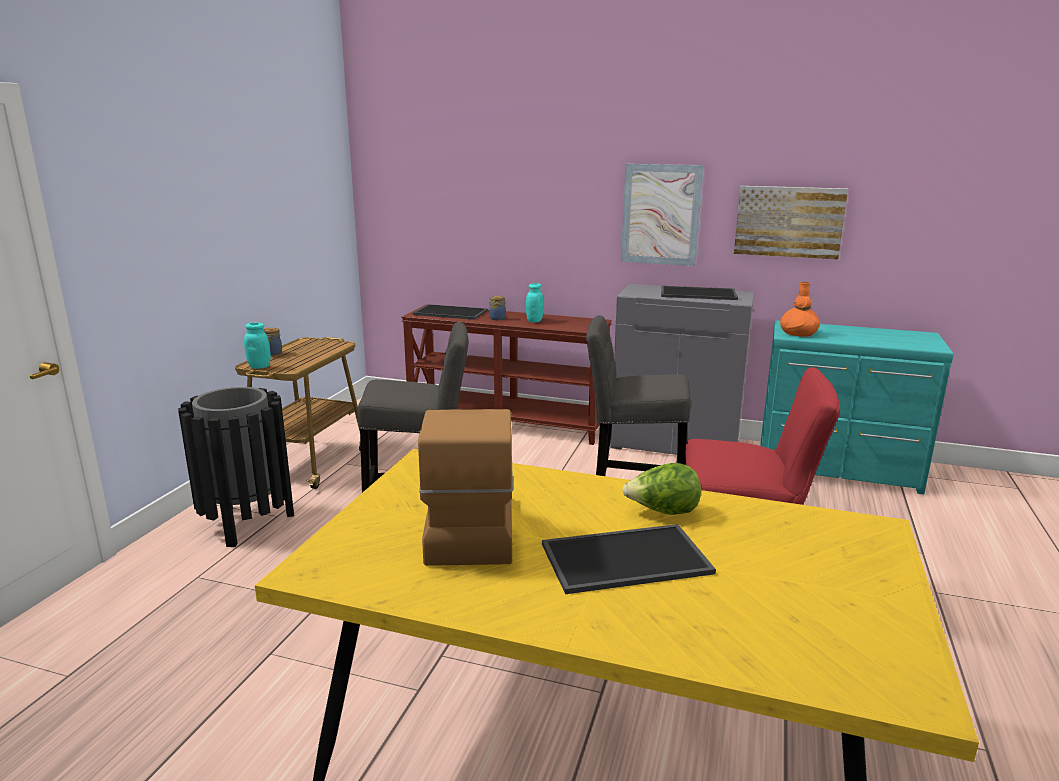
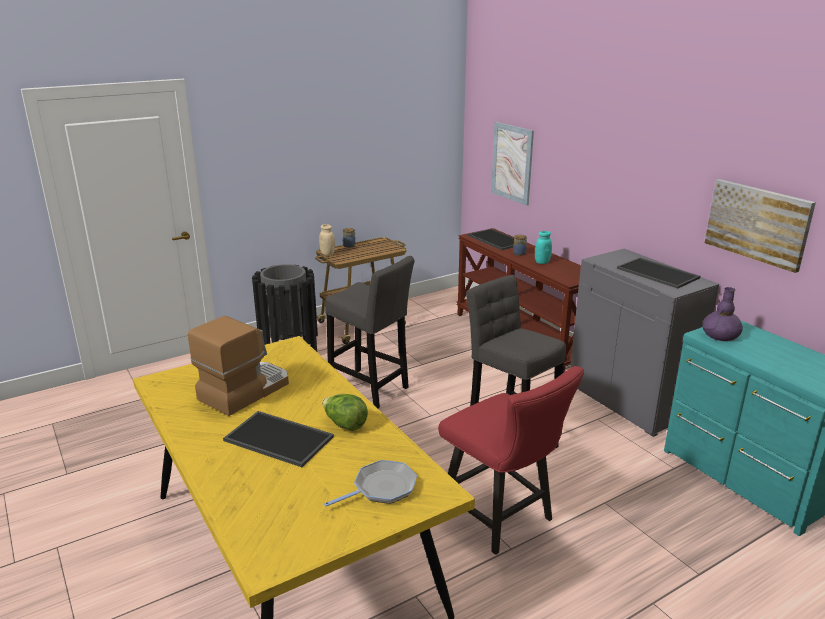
camera: 40 degrees right, 5 degrees up
turquoise jar [244,323,271,369] -> beige jar [319,224,335,256]
picture [621,164,704,266] -> picture moved to [491,122,534,205]
orange vase [780,282,820,337] -> purple vase [703,287,743,341]
none -> frying pan [324,460,417,507]

